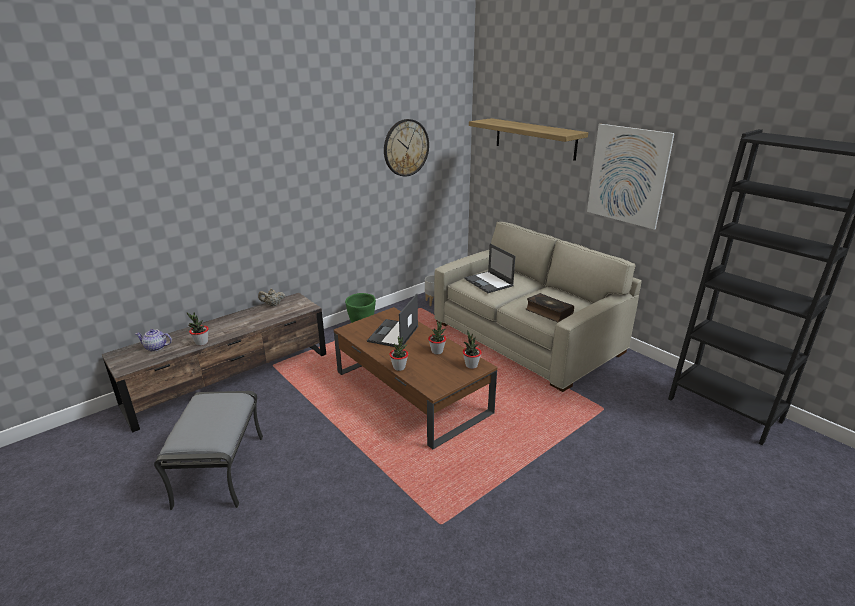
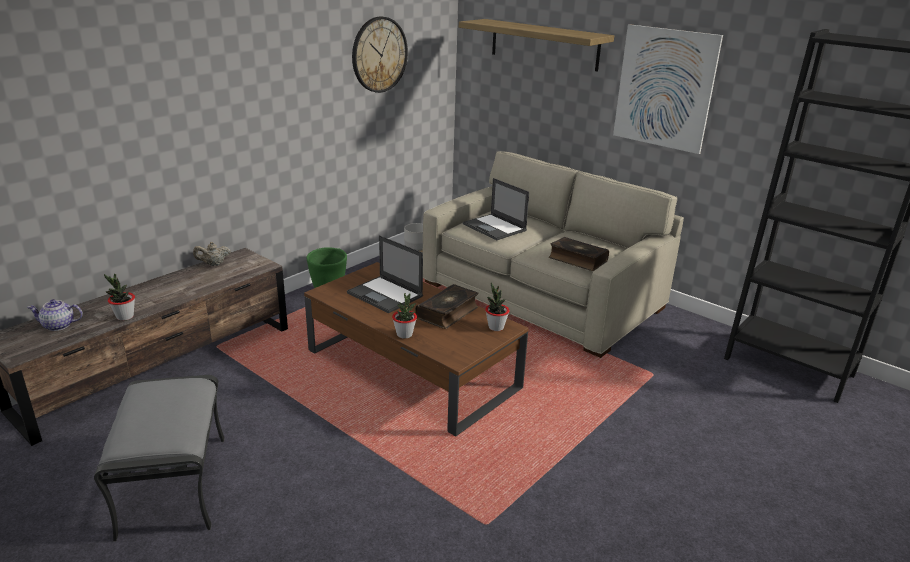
camera: 10 degrees left, 0 degrees up
laptop [367,294,418,347] -> laptop turned 60 degrees counterclockwise [347,235,423,313]
potted plant [428,321,446,355] -> book [415,284,479,329]

